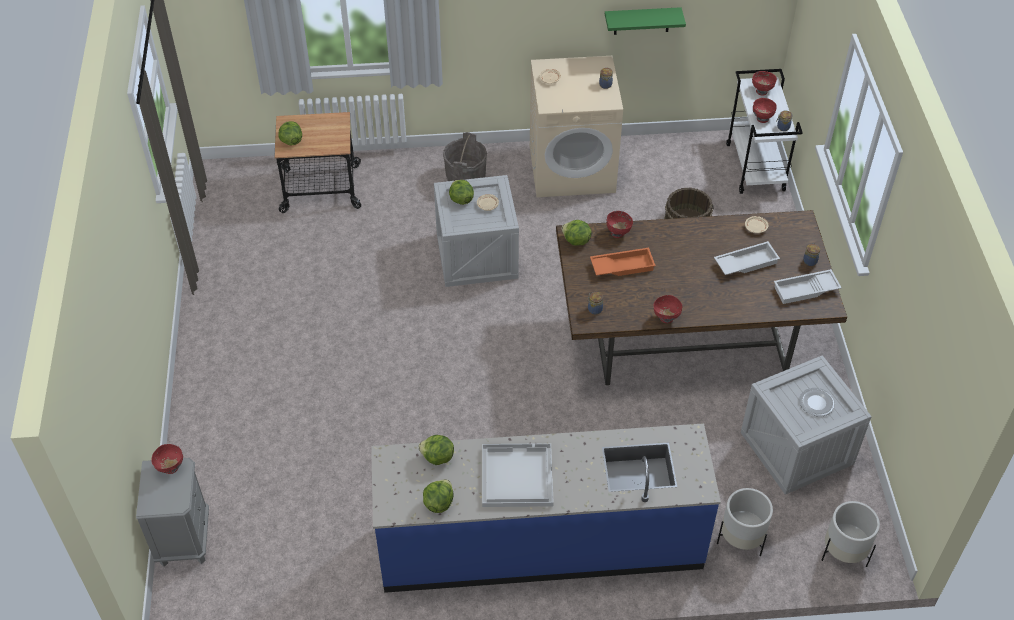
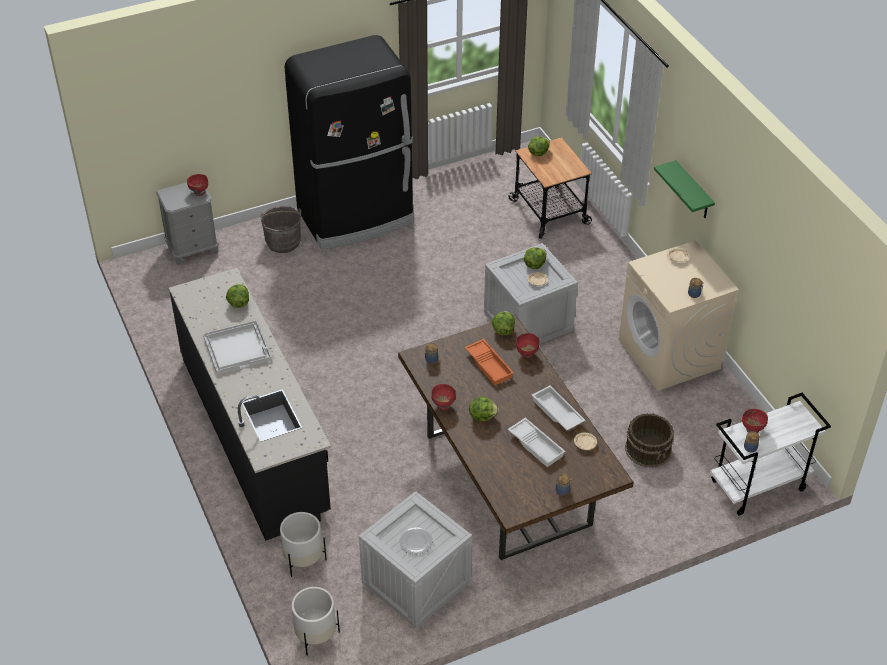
camera: 70 degrees right, 5 degrees down
blue counter [371,423,721,593] -> black counter [169,268,331,541]
lettuce [423,479,453,513] -> lettuce moved to [469,396,499,421]
grey bucket [443,132,487,181] -> grey bucket moved to [260,206,301,253]
green shelf [605,7,686,35] -> green shelf moved to [654,160,715,218]
red bowl [752,71,777,95] -> none
white tray [774,269,842,304] -> white tray moved to [532,385,586,431]
none -> black fridge [285,35,414,249]

